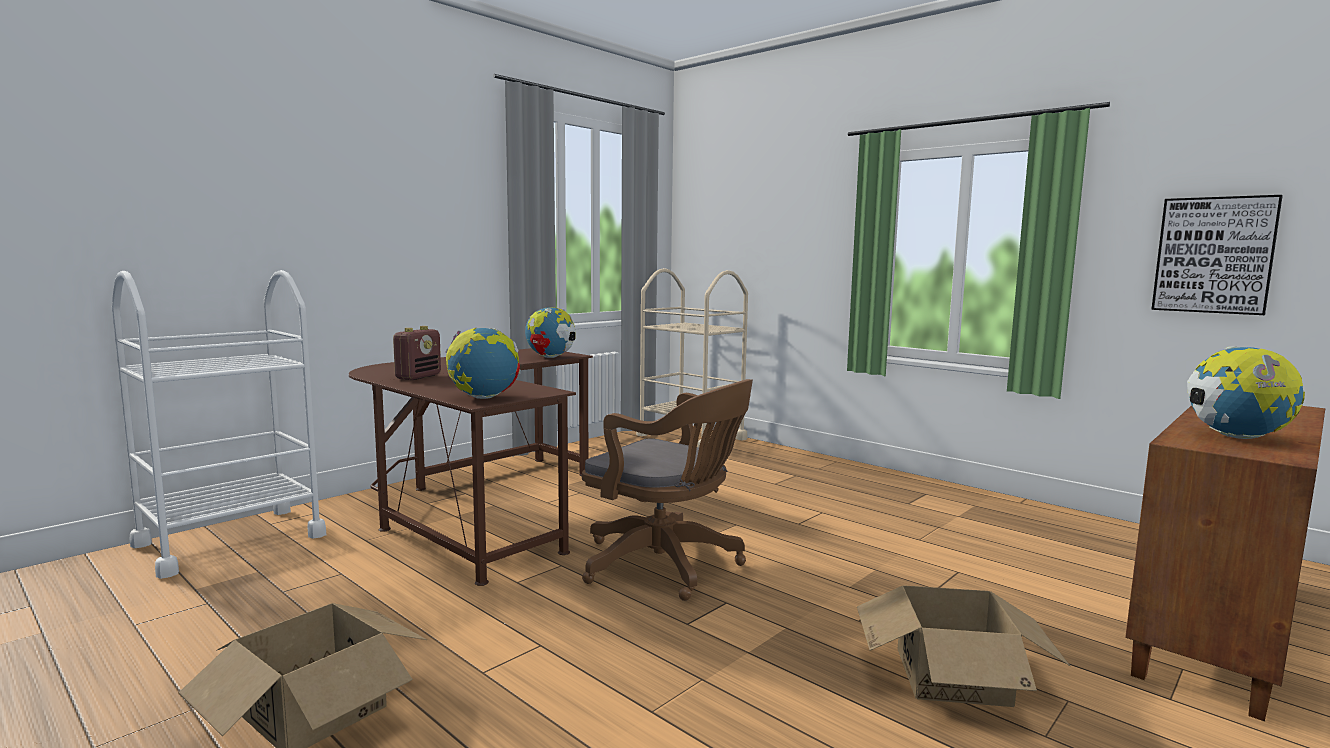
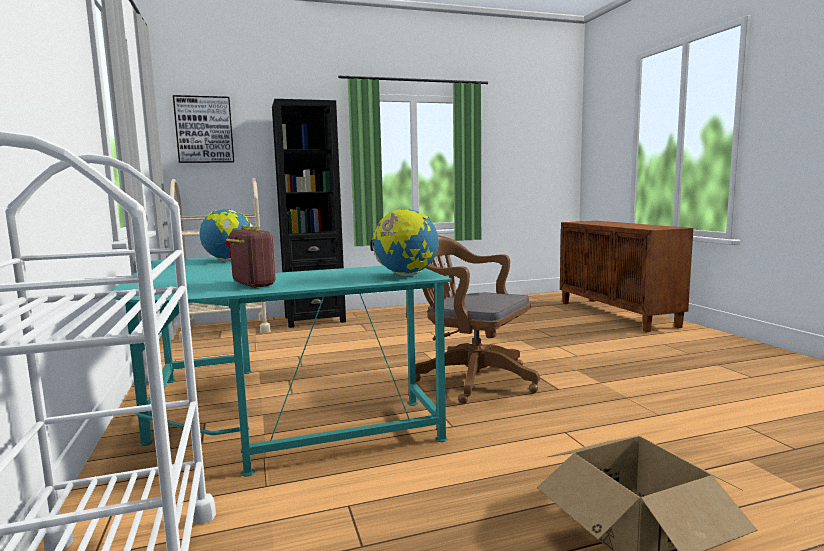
camera: 60 degrees left, 0 degrees up
brown desk [349,348,593,586] -> turquoise desk [111,257,452,476]
brown office chair [582,379,753,601] -> brown office chair turned 120 degrees counterclockwise [415,235,540,404]
cardboard box [857,585,1071,707] -> none
picture [1151,195,1283,315] -> picture moved to [173,95,234,163]
globe [1187,346,1305,439] -> none
none -> black bookcase [272,99,346,328]

